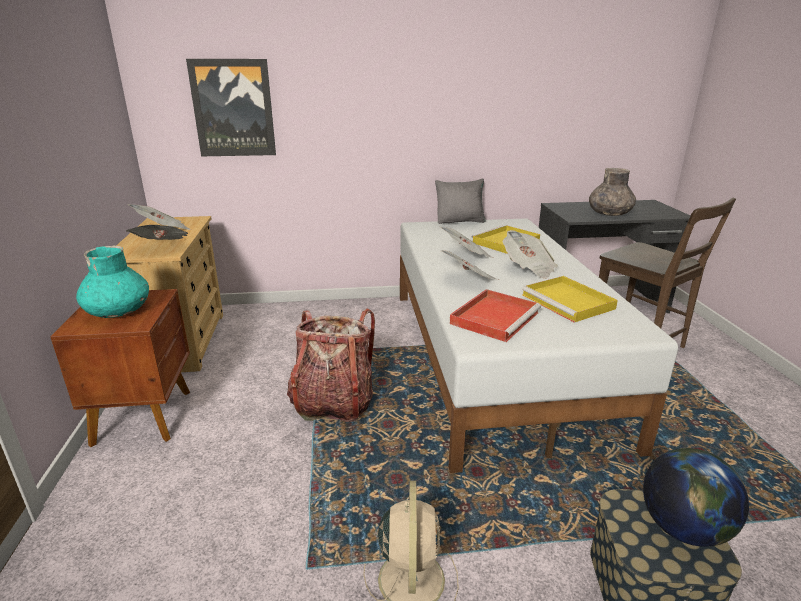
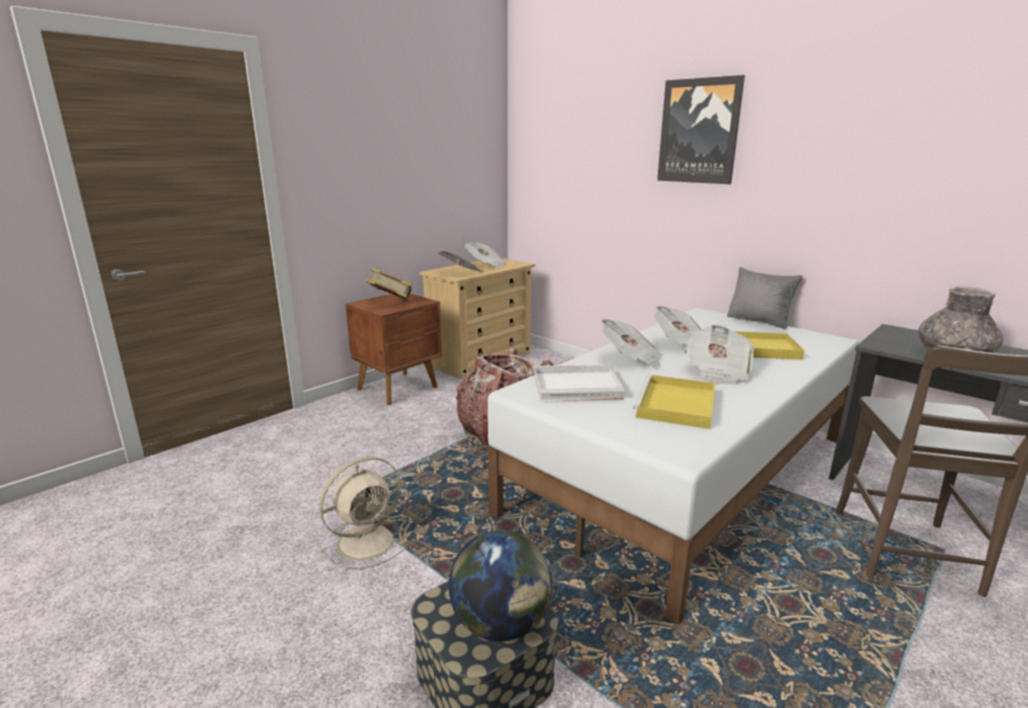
camera: 50 degrees right, 5 degrees down
turquoise vase [76,245,149,318] -> book [365,267,412,300]
picture [186,59,276,156] -> picture moved to [657,75,745,184]
red tray [450,289,541,342] -> white tray [535,364,625,402]

